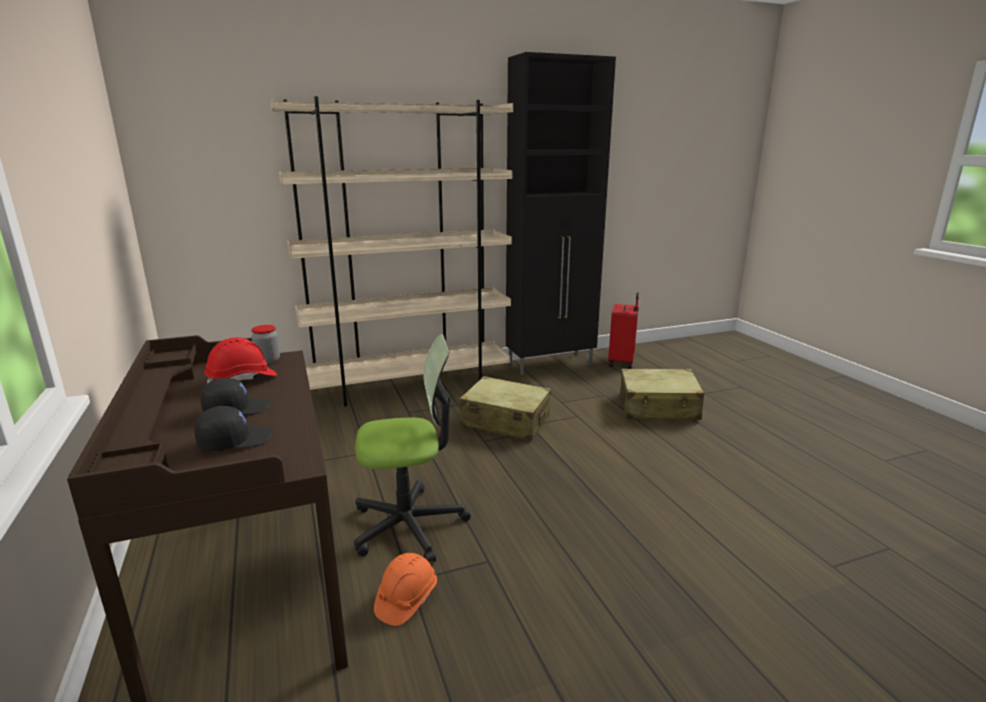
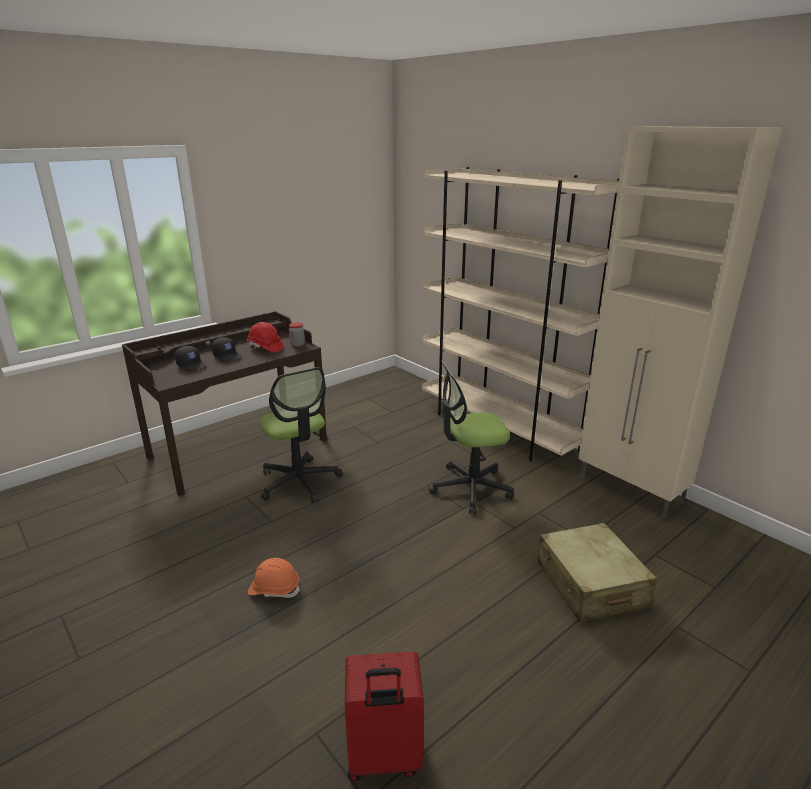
camera: 70 degrees right, 5 degrees up
orange hard hat [374,553,437,626] -> orange hard hat moved to [248,558,300,598]
beige suitcase [459,376,551,441] -> office chair [429,361,514,514]
black cabinet [506,52,616,375] -> beige cabinet [578,127,782,519]
red suitcase [608,292,639,369] -> red suitcase moved to [345,652,424,781]

